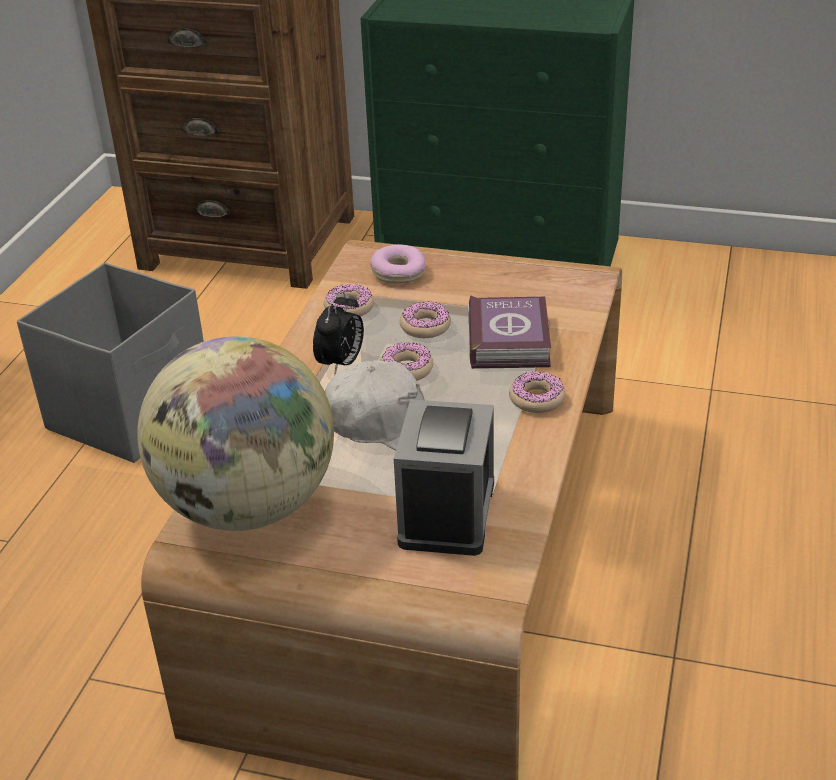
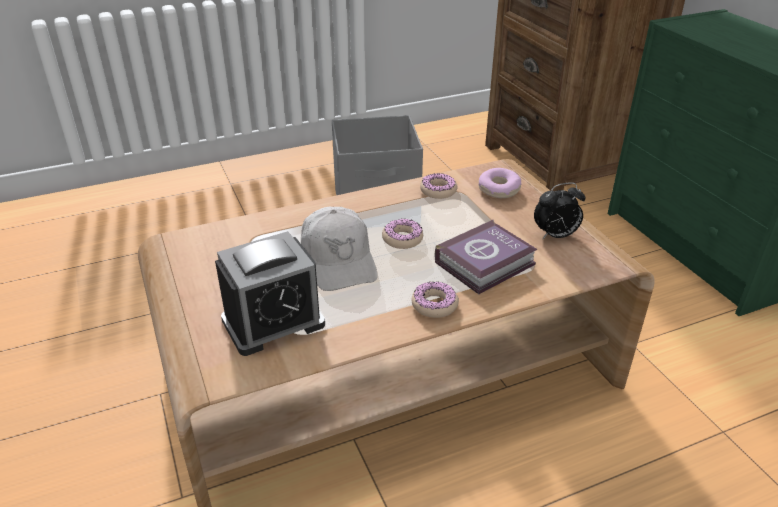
camera: 50 degrees right, 0 degrees up
globe [137,336,334,531] -> none
alarm clock [313,291,364,375] -> alarm clock moved to [534,182,586,239]
donut [399,301,451,338] -> none

